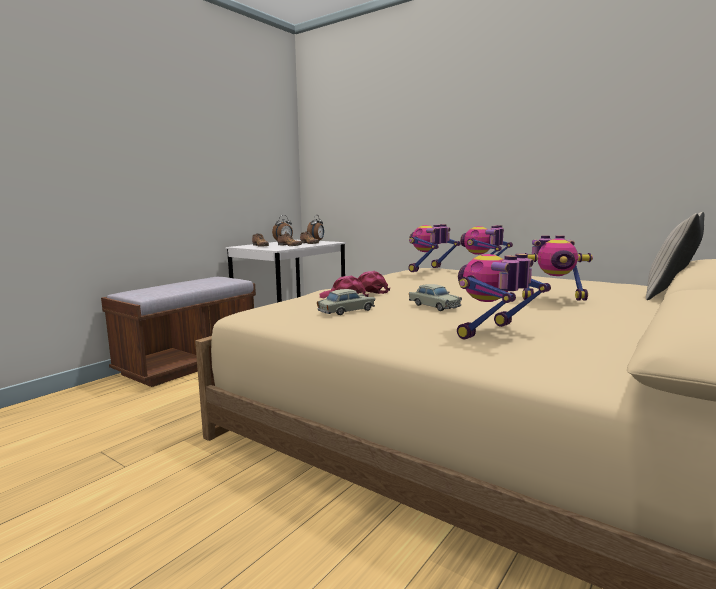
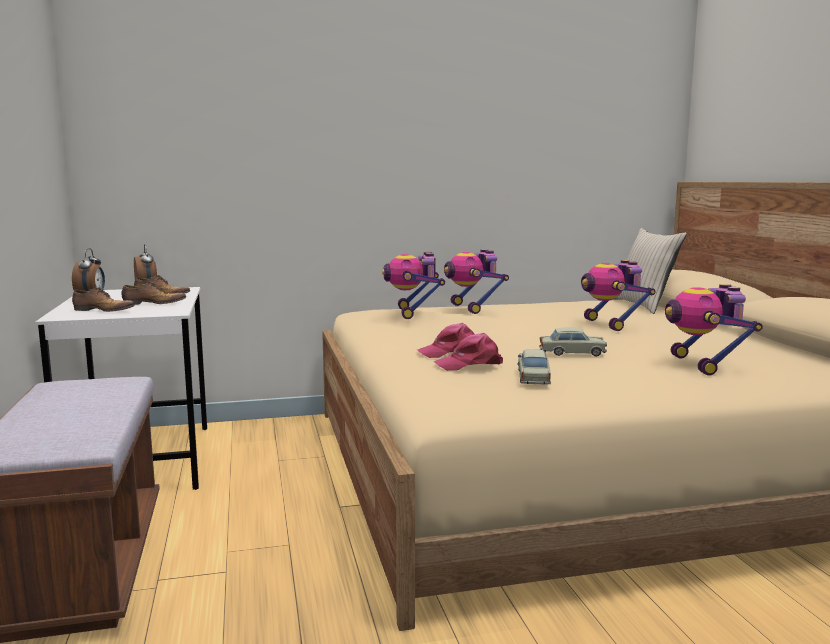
camera: 50 degrees left, 0 degrees up
toy robot [522,235,593,301] -> toy robot turned 120 degrees clockwise [581,260,656,331]

